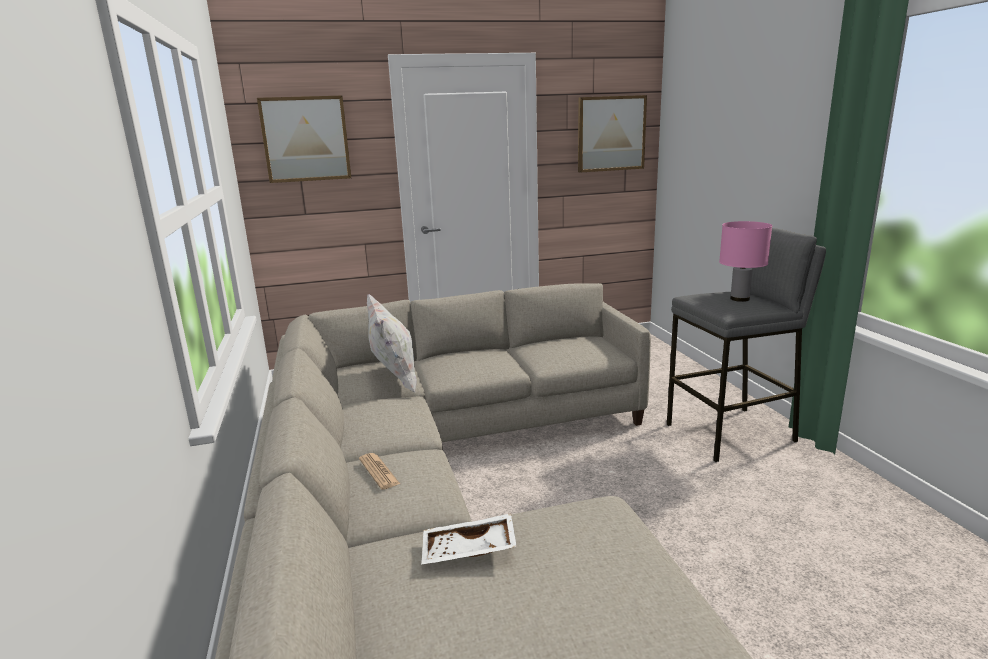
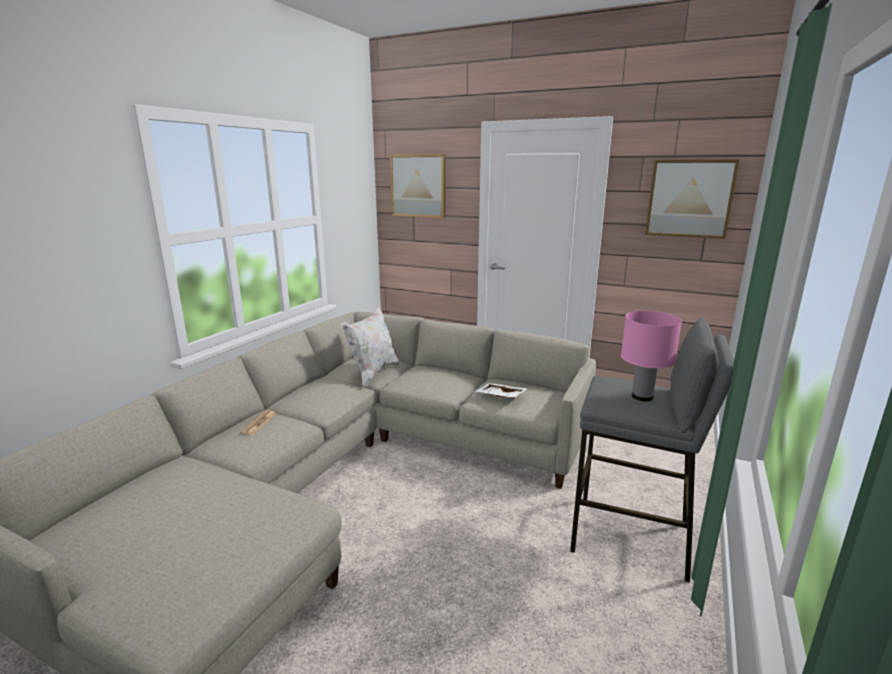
camera: 40 degrees right, 0 degrees up
white tray [421,513,517,565] -> white tray moved to [476,383,527,398]

